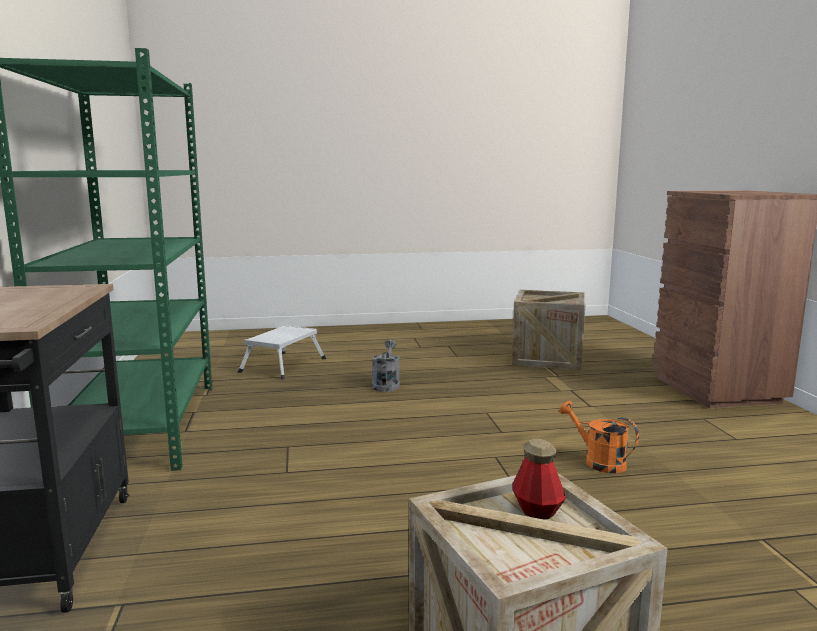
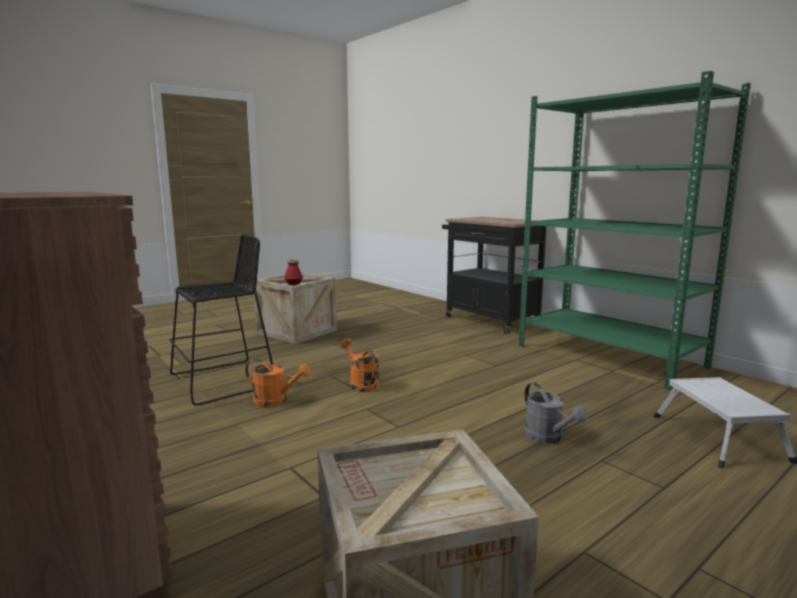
camera: 150 degrees right, 0 degrees up
none -> black stool [170,234,273,406]
none -> orange watering can [341,338,379,392]

